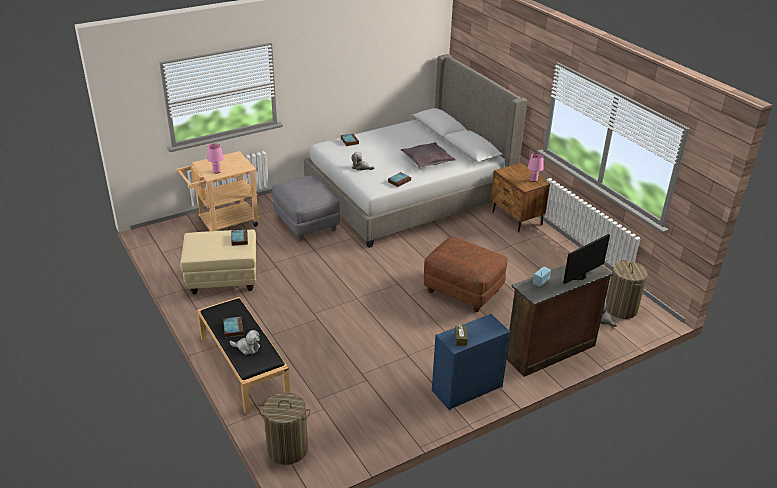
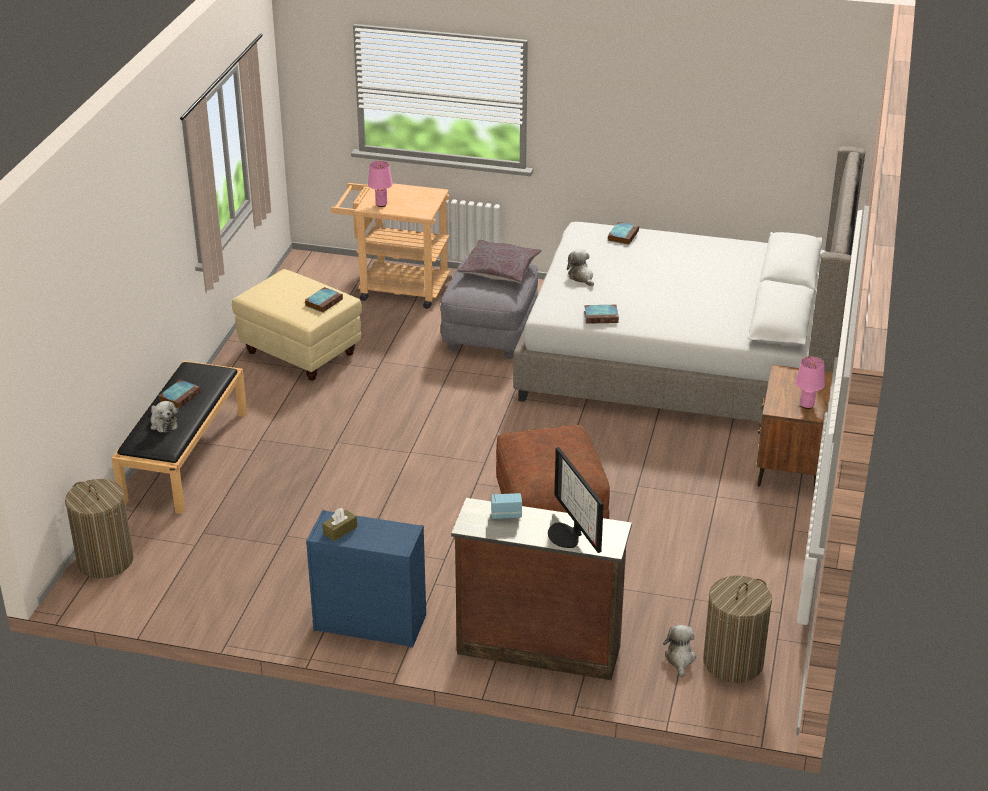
camera: 45 degrees right, 0 degrees up
grey pillow [401,142,456,168] -> grey pillow moved to [457,239,542,283]
monitor [563,234,610,284] -> monitor turned 120 degrees counterclockwise [548,447,604,553]

